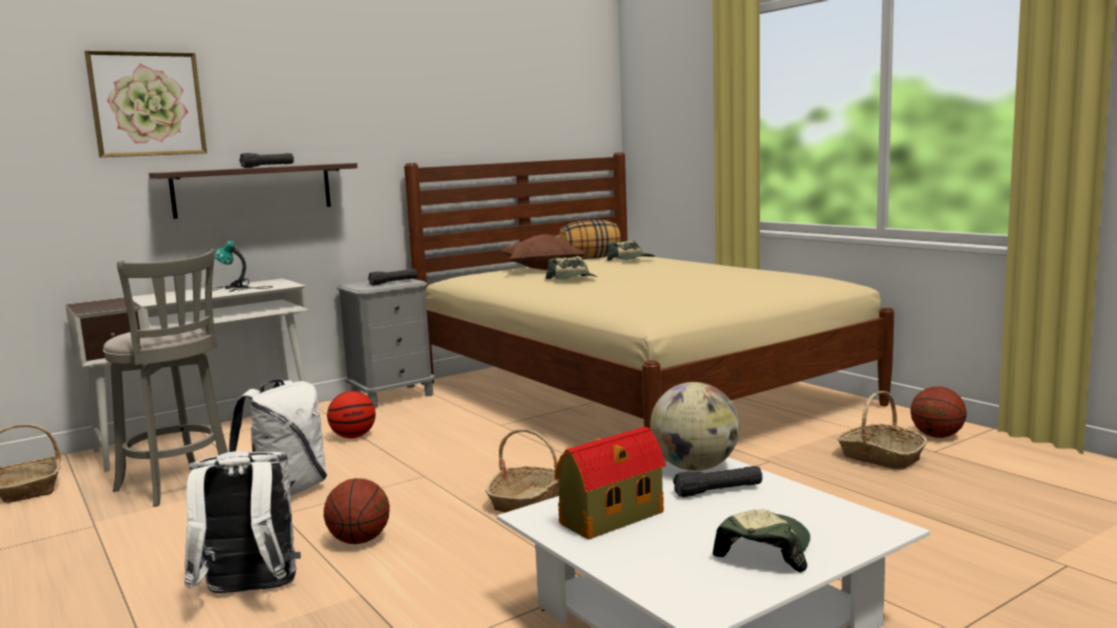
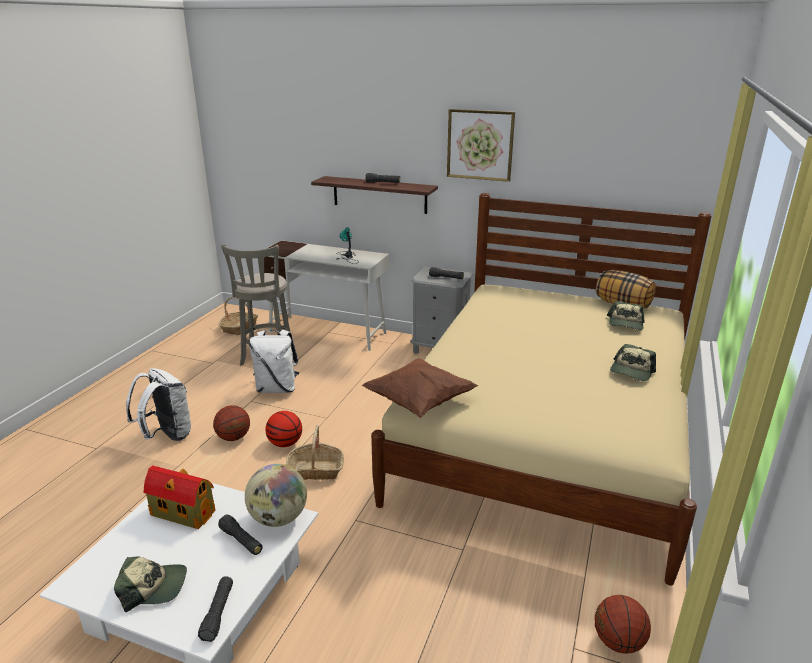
camera: 55 degrees right, 15 degrees up
picture [84,50,207,157] -> picture moved to [447,109,515,182]
basketball [327,391,376,438] -> basketball moved to [265,411,302,447]
brown pillow [501,234,586,270] -> brown pillow moved to [362,358,478,418]
cap [546,256,598,280] -> cap moved to [610,344,656,381]
basket [837,391,927,470] -> none
none -> black flashlight [198,576,233,642]

